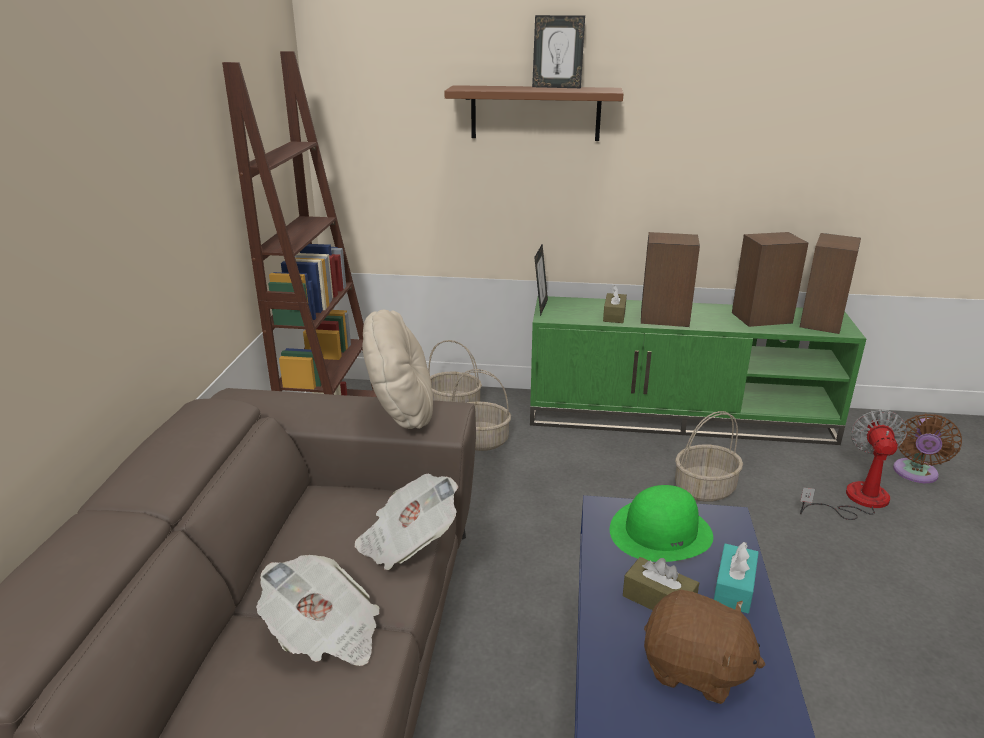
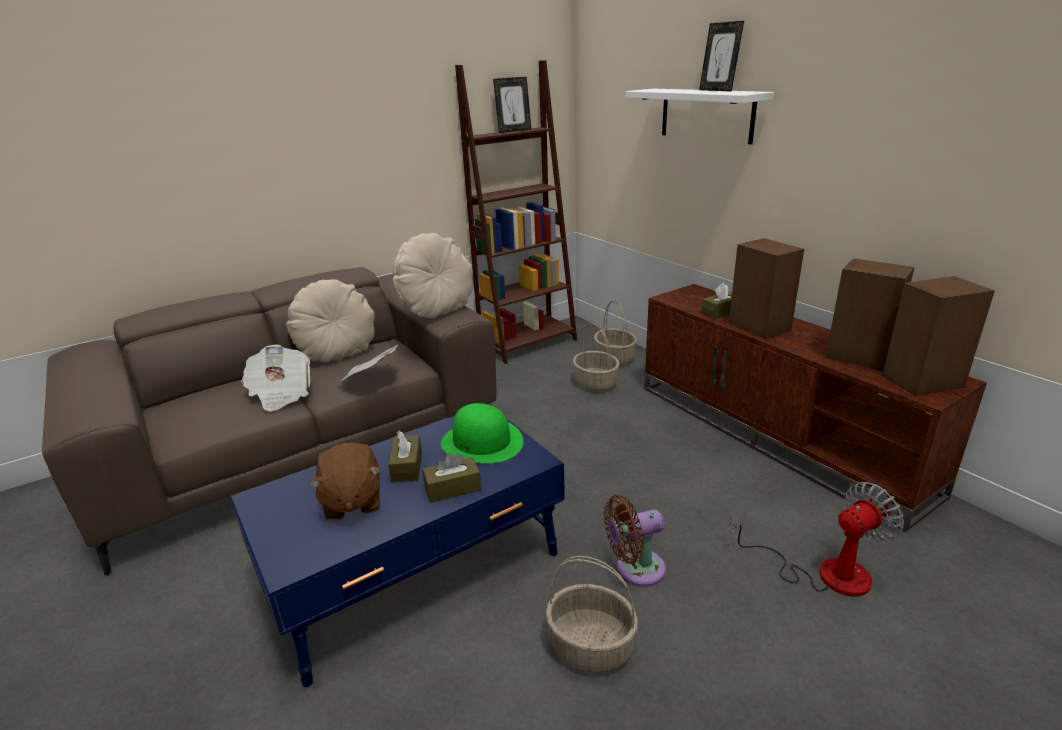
camera: 50 degrees right, 0 degrees up
brown shelf [444,85,623,141] -> white shelf [625,89,774,144]
green tv stand [530,296,866,445] -> brown tv stand [644,284,987,532]
picture frame [534,244,548,316] -> picture frame moved to [493,77,531,133]
basket [675,411,743,502] -> basket moved to [546,556,638,672]
turquoise tissue box [714,542,759,613] -> brown tissue box [422,453,482,503]
brown fan [893,414,962,483] -> brown fan moved to [604,495,666,587]
none -> beige pillow [286,279,375,363]

